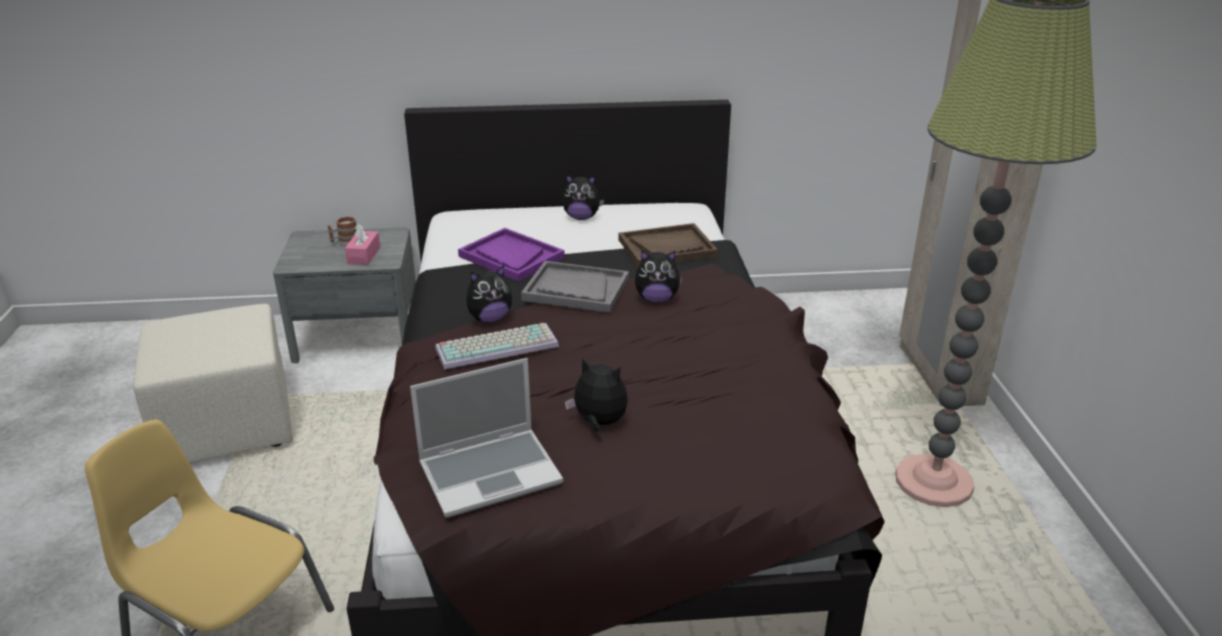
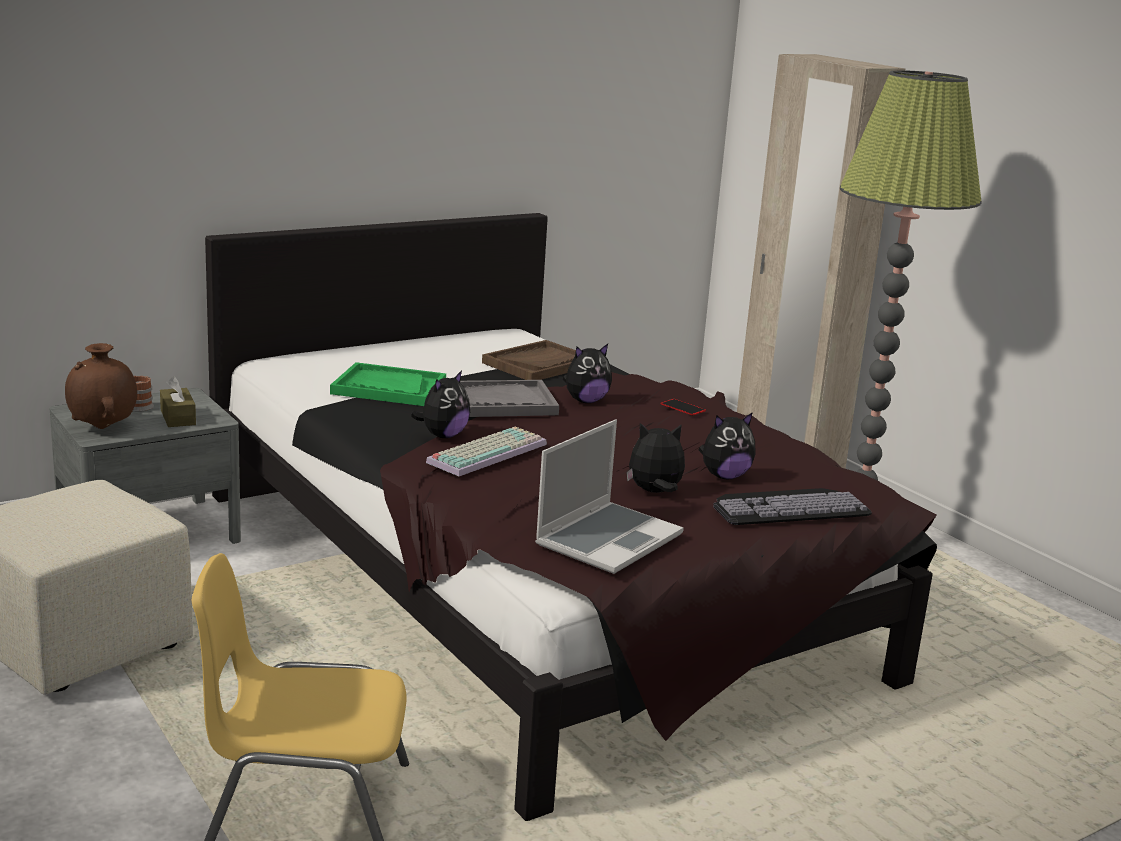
camera: 30 degrees left, 10 degrees down
pink tissue box [345,224,380,265] -> brown tissue box [160,376,196,427]
purple tray [458,228,565,282] -> green tray [330,362,446,406]
plush toy [562,174,604,220] -> plush toy moved to [699,412,756,479]
none -> brown vase [65,343,137,429]
none -> phone [660,399,706,415]
none -> keyboard [713,488,872,525]

